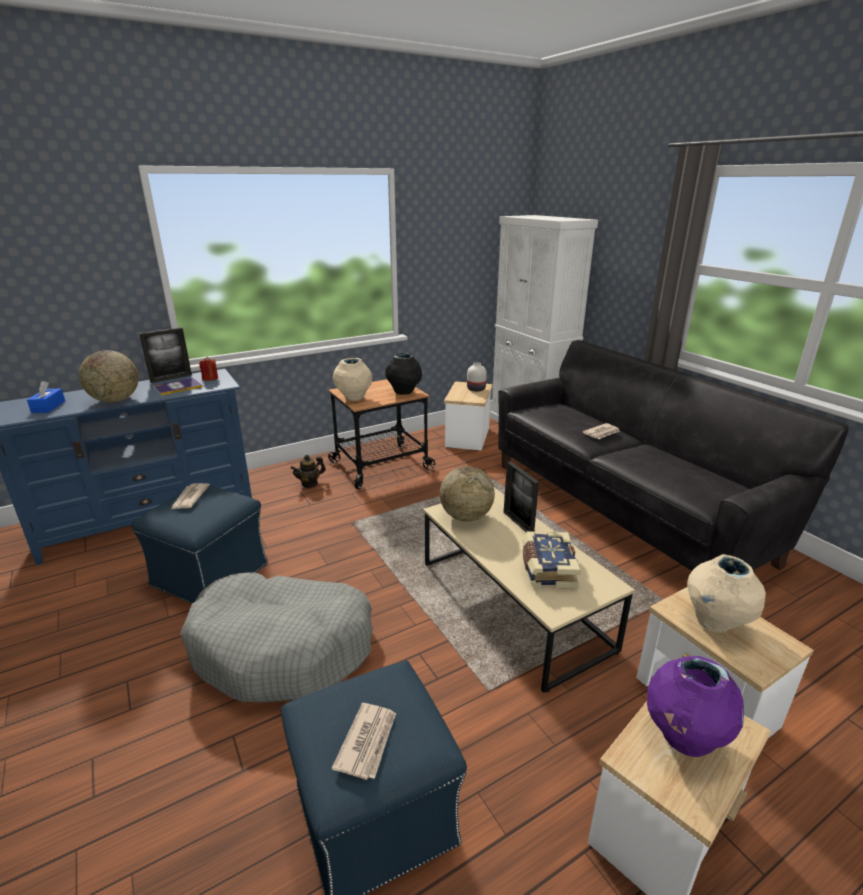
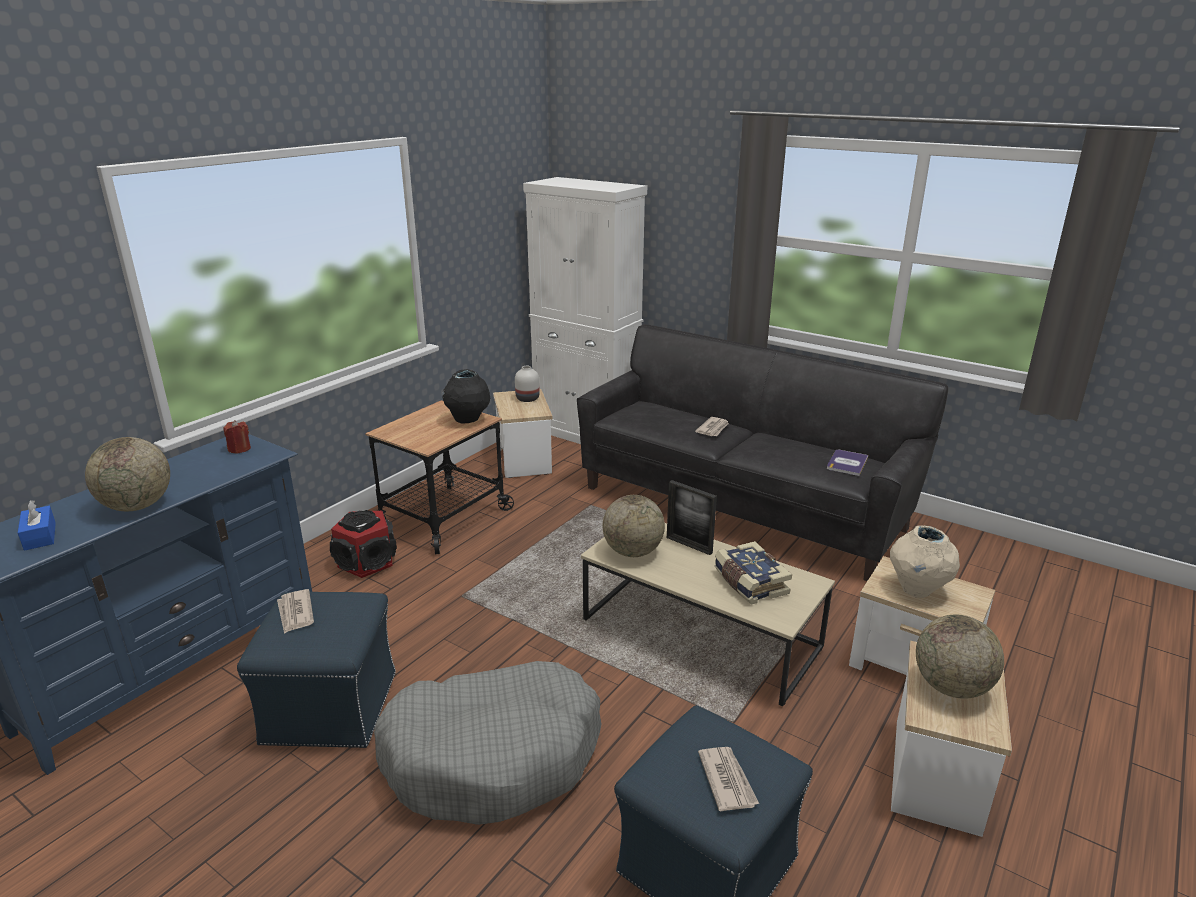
camera: 25 degrees left, 0 degrees up
picture frame [139,327,192,383] -> none
book [154,378,203,396] -> book moved to [827,450,868,476]
teapot [290,455,326,488] -> speaker [330,510,397,578]
beige vase [333,358,372,401] -> none
purple vase [647,656,744,757] -> globe [916,615,1004,699]

